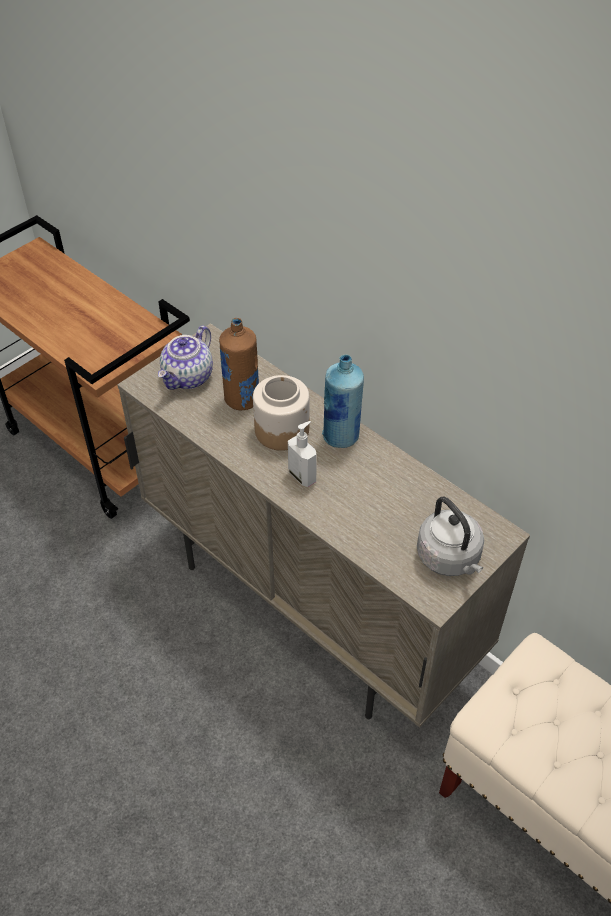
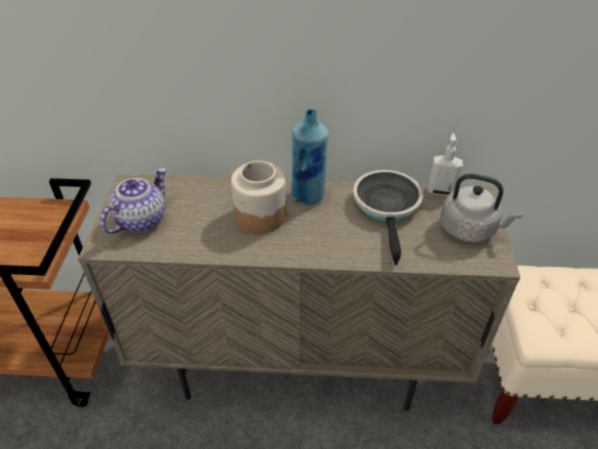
camera: 40 degrees left, 5 degrees down
teapot [158,326,213,389] -> teapot turned 135 degrees counterclockwise [100,168,167,234]
brown bottle [219,318,259,410] -> none
soap dispenser [288,421,317,487] -> soap dispenser moved to [427,133,463,196]
none -> frying pan [353,170,423,265]

